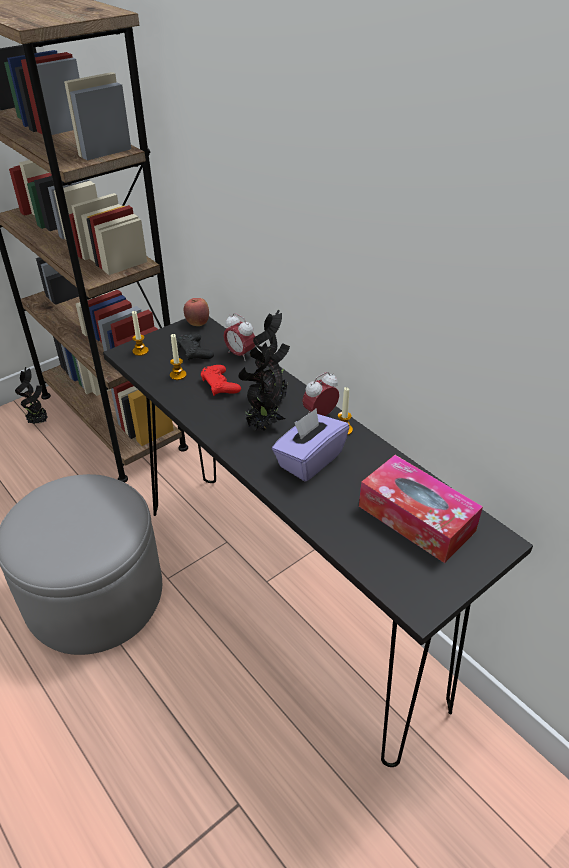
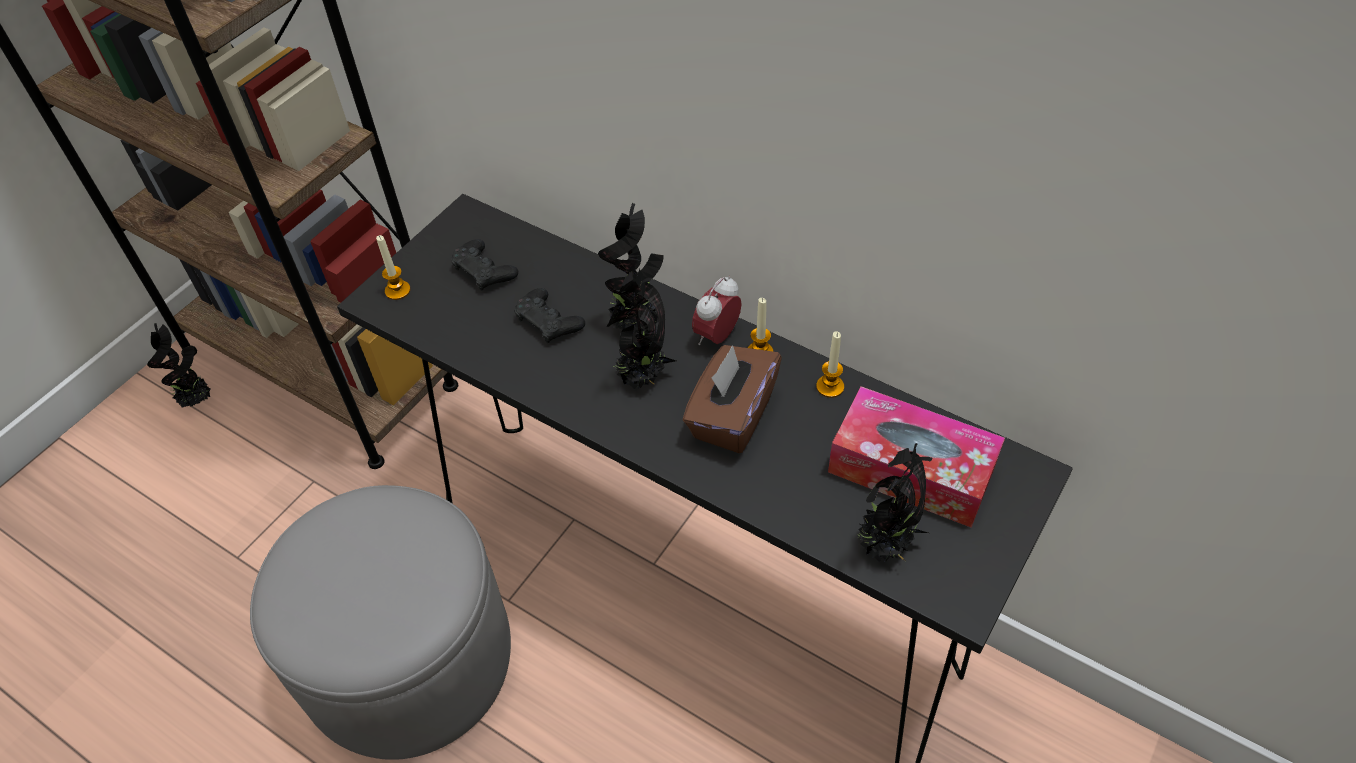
camera: 15 degrees left, 10 degrees up
candle [170,334,186,380] -> candle moved to [816,331,844,398]
apple [184,298,209,326] -> none
red game controller [201,365,241,396] -> black game controller [515,288,585,343]
alarm clock [224,313,255,361] -> none
purple tissue box [272,409,349,482] -> brown tissue box [683,345,782,453]
none -> potted plant [856,443,933,561]

